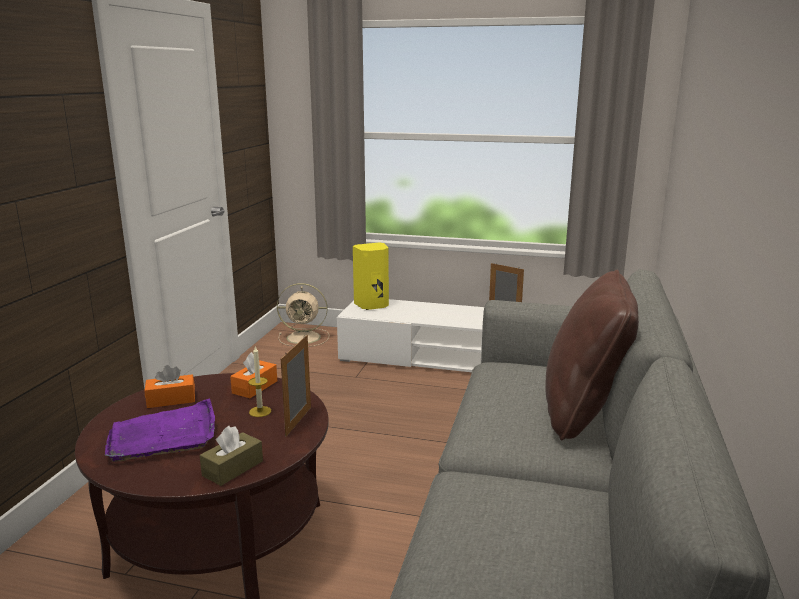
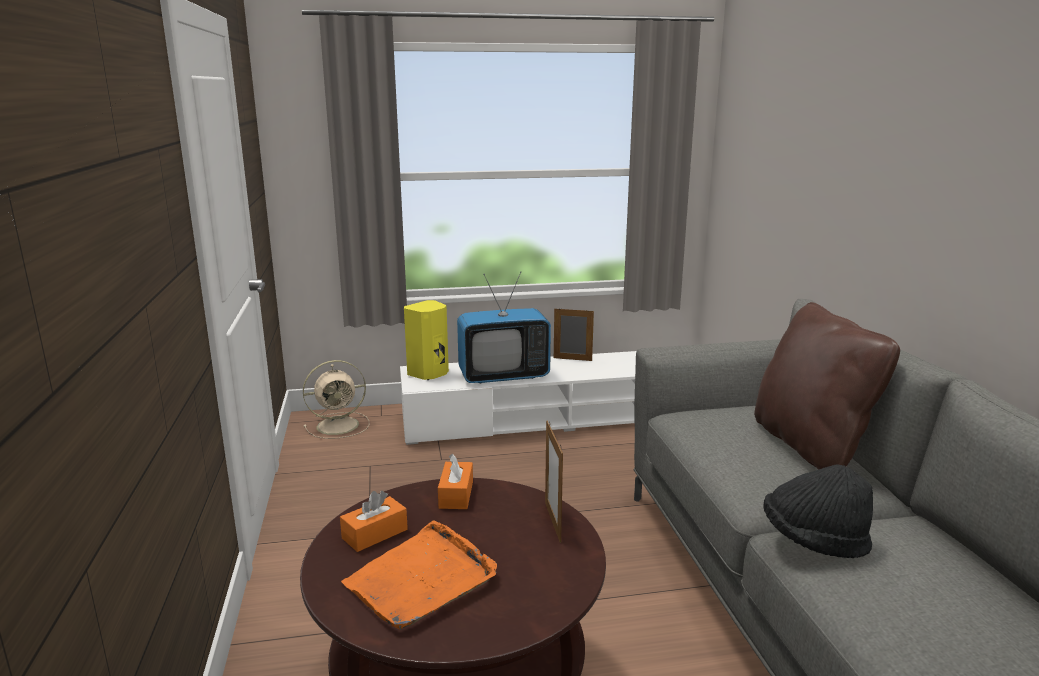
camera: 25 degrees left, 0 degrees up
purple tray [105,398,215,462] -> orange tray [341,520,497,630]
brown tissue box [200,426,263,486] -> none
candle [248,346,271,417] -> none
none -> television [457,271,551,384]
none -> black hat [763,464,873,558]

